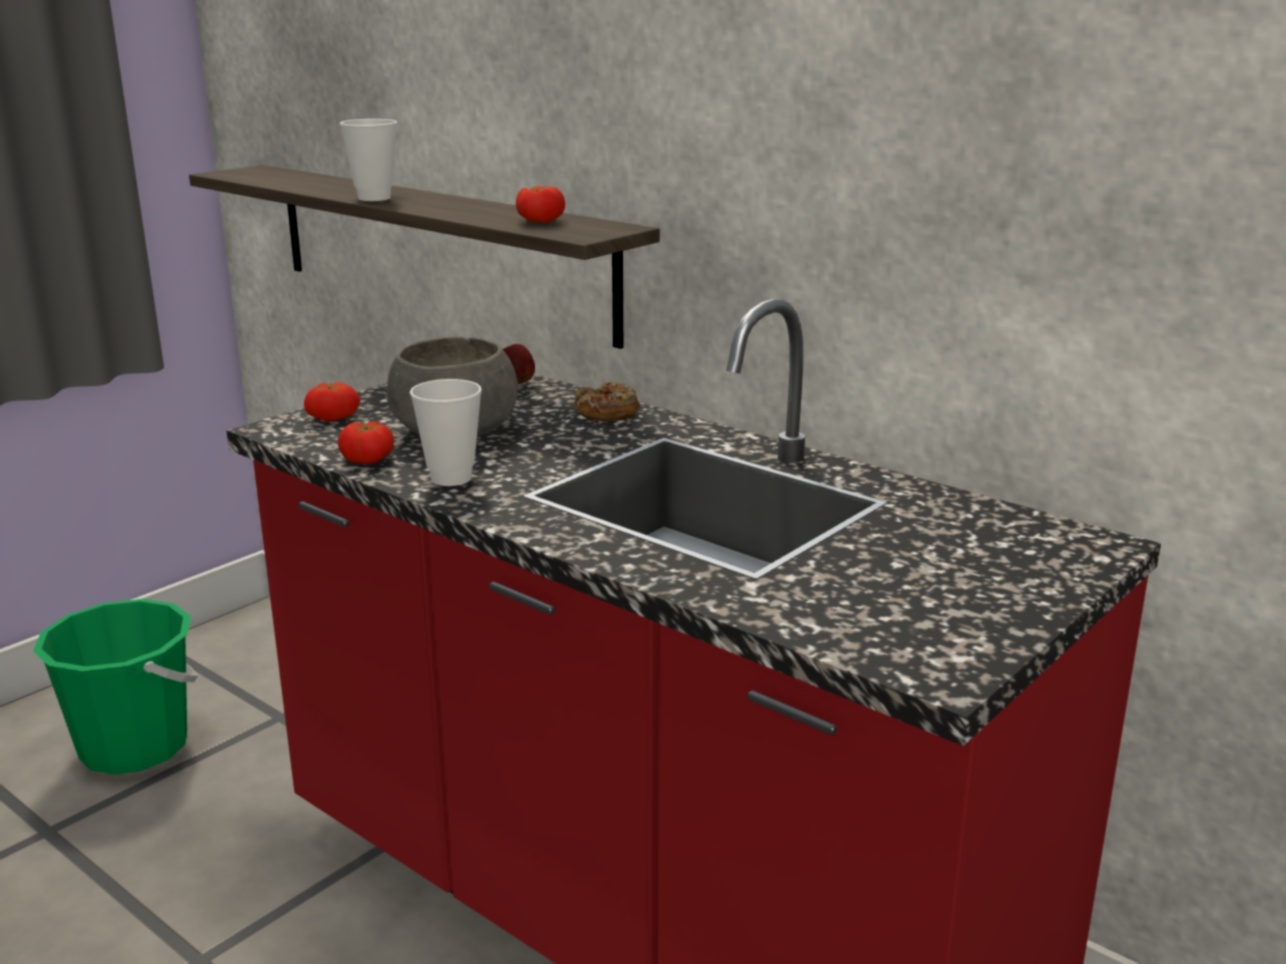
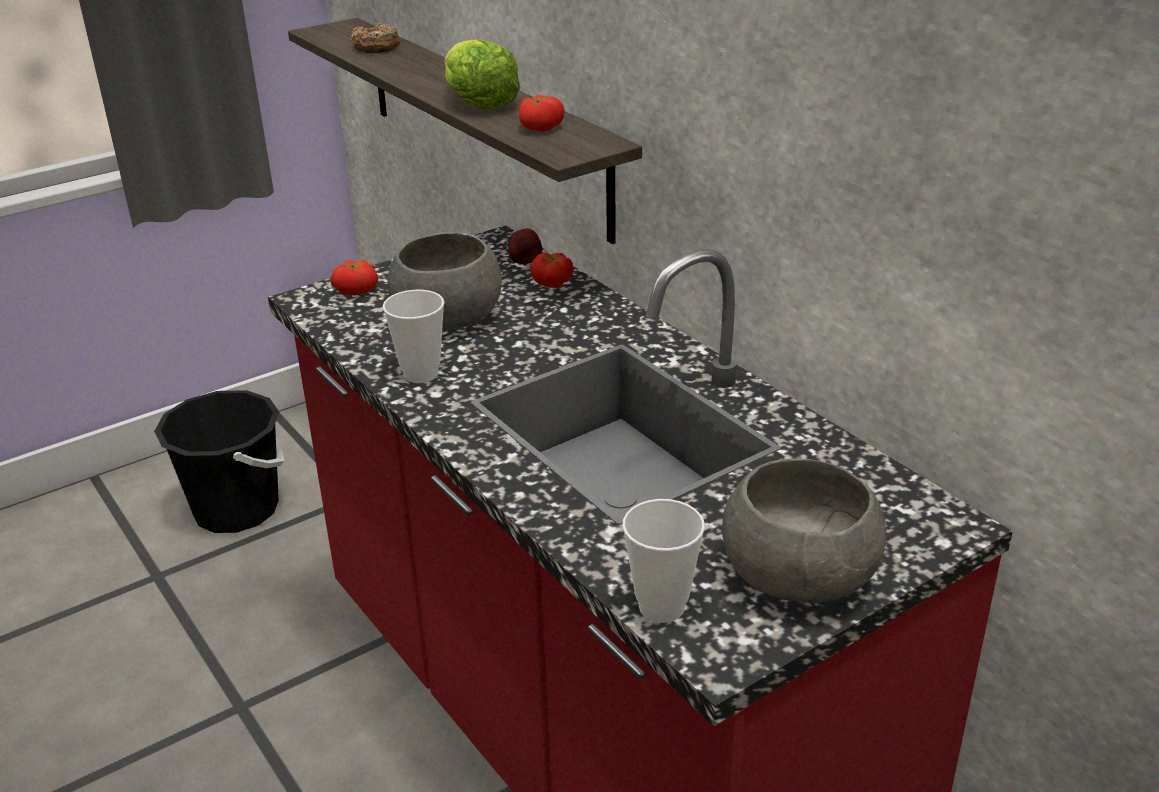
camera: 15 degrees right, 10 degrees up
green bucket [33,599,198,775] -> black bucket [154,390,284,533]
tomato [338,421,394,464] -> tomato moved to [530,253,573,288]
cup [340,119,397,201] -> cup moved to [622,499,705,623]
donut [575,382,639,421] -> donut moved to [351,24,400,53]
none -> lettuce [444,39,520,109]
none -> grey bowl [722,458,886,603]

